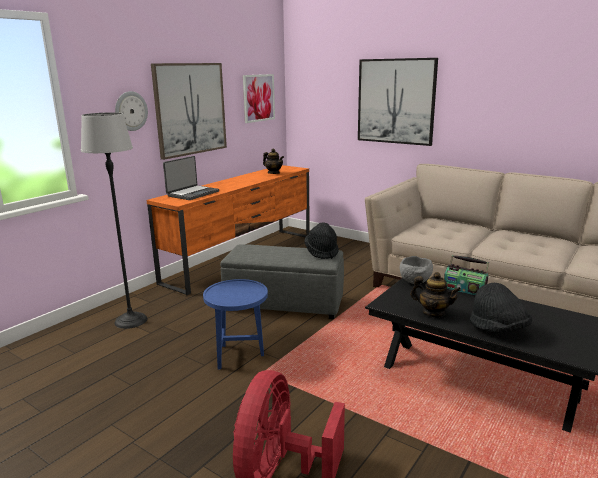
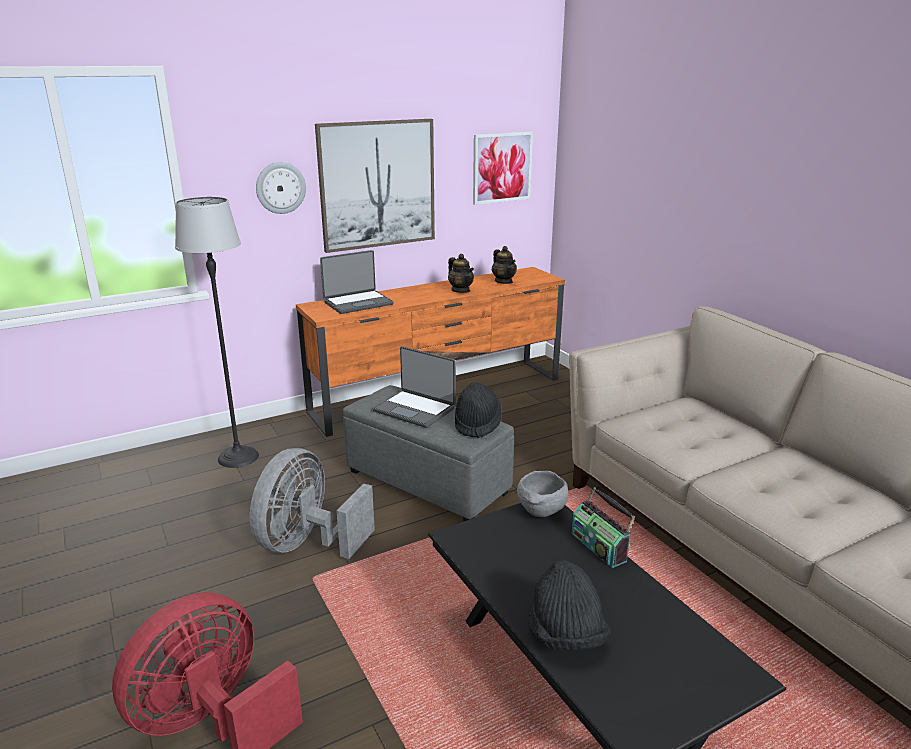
camera: 25 degrees right, 5 degrees up
blue side table [203,279,268,369] -> grey fan [250,448,375,559]
picture [358,58,438,146] -> none
teapot [410,272,461,317] -> teapot moved to [448,254,474,293]
none -> laptop [372,346,456,428]

